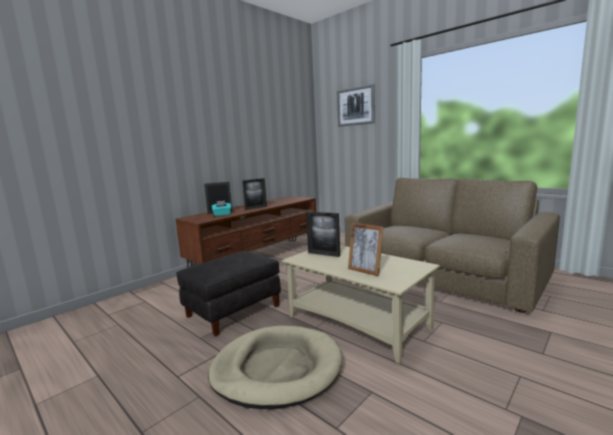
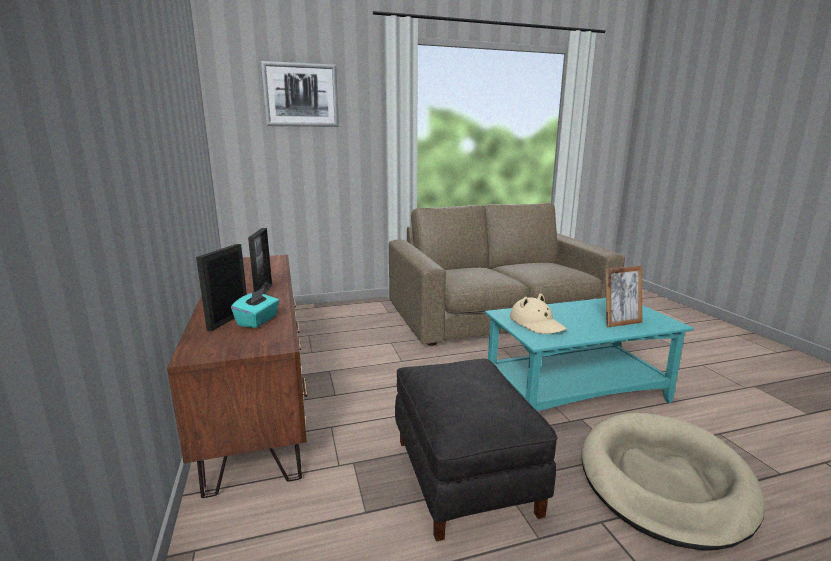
camera: 60 degrees left, 5 degrees up
beige coffee table [282,245,440,364] -> turquoise coffee table [485,298,694,411]
picture frame [306,211,340,257] -> beige hat [510,293,567,334]

